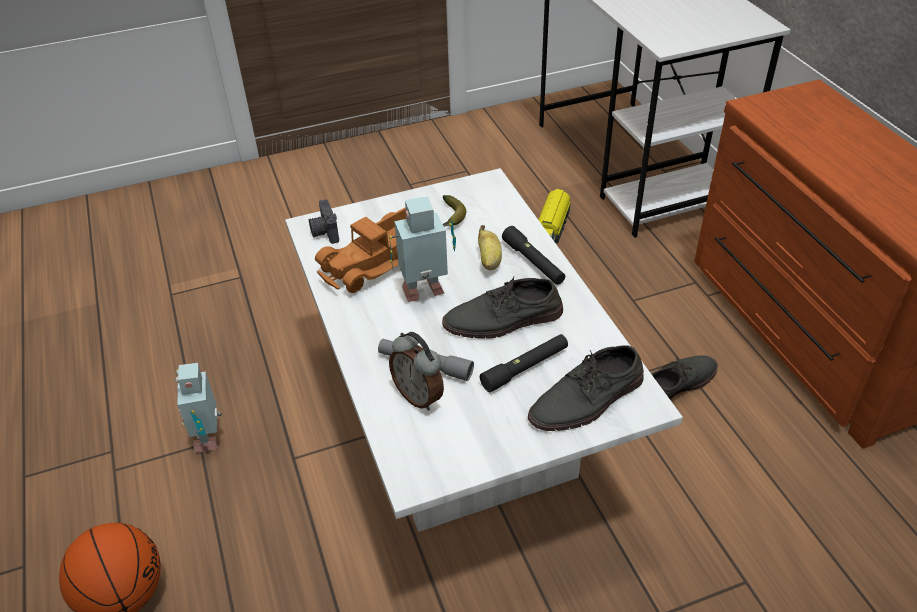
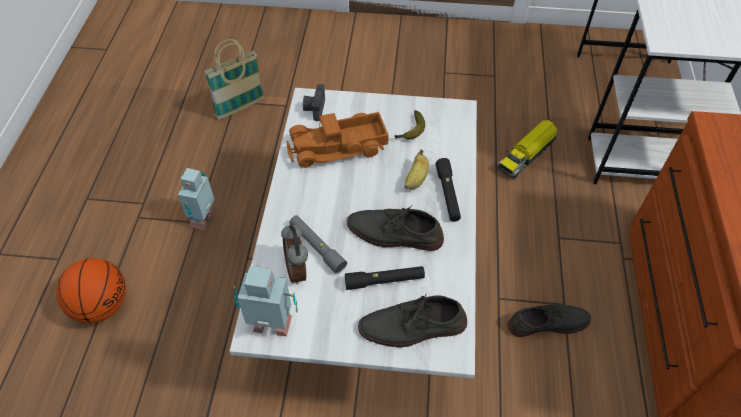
camera: 25 degrees right, 10 degrees up
toy robot [389,196,456,302] -> toy robot moved to [234,265,298,336]
none -> basket [204,39,264,119]

